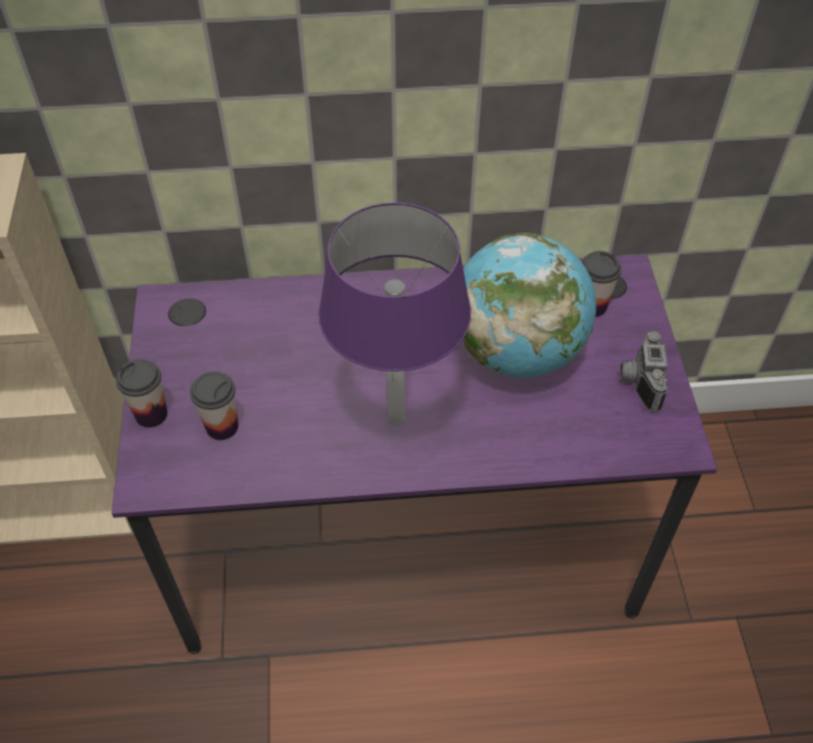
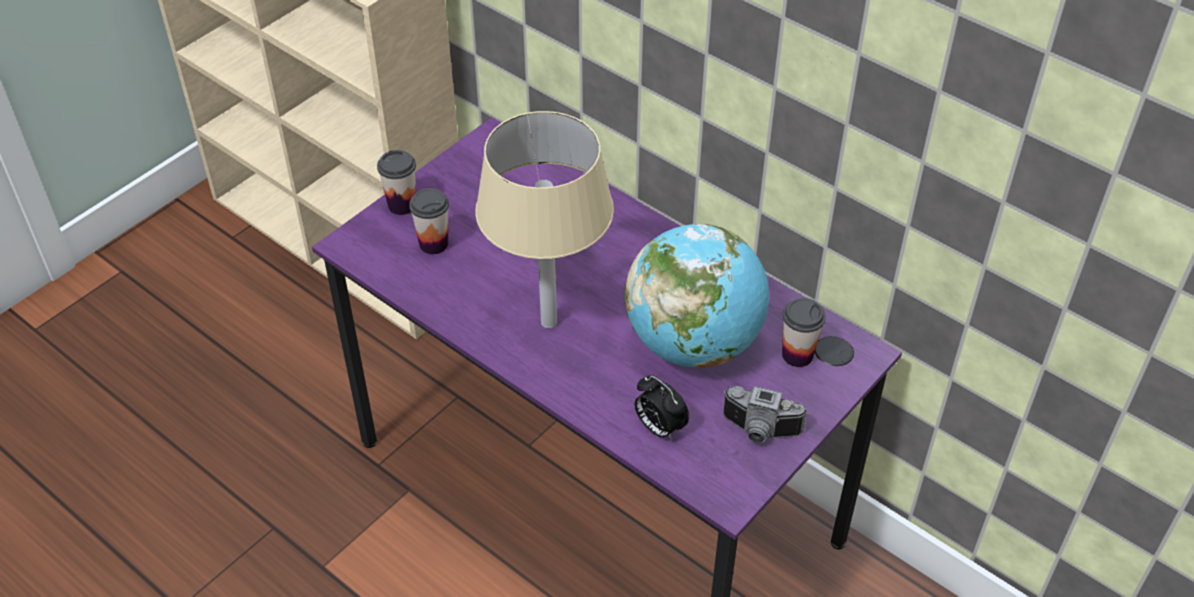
camera: 45 degrees right, 5 degrees down
purple table lamp [318,202,471,425] -> beige table lamp [475,111,614,328]
camera [620,330,668,412] -> camera turned 120 degrees counterclockwise [723,386,808,443]
none -> alarm clock [635,375,689,441]

